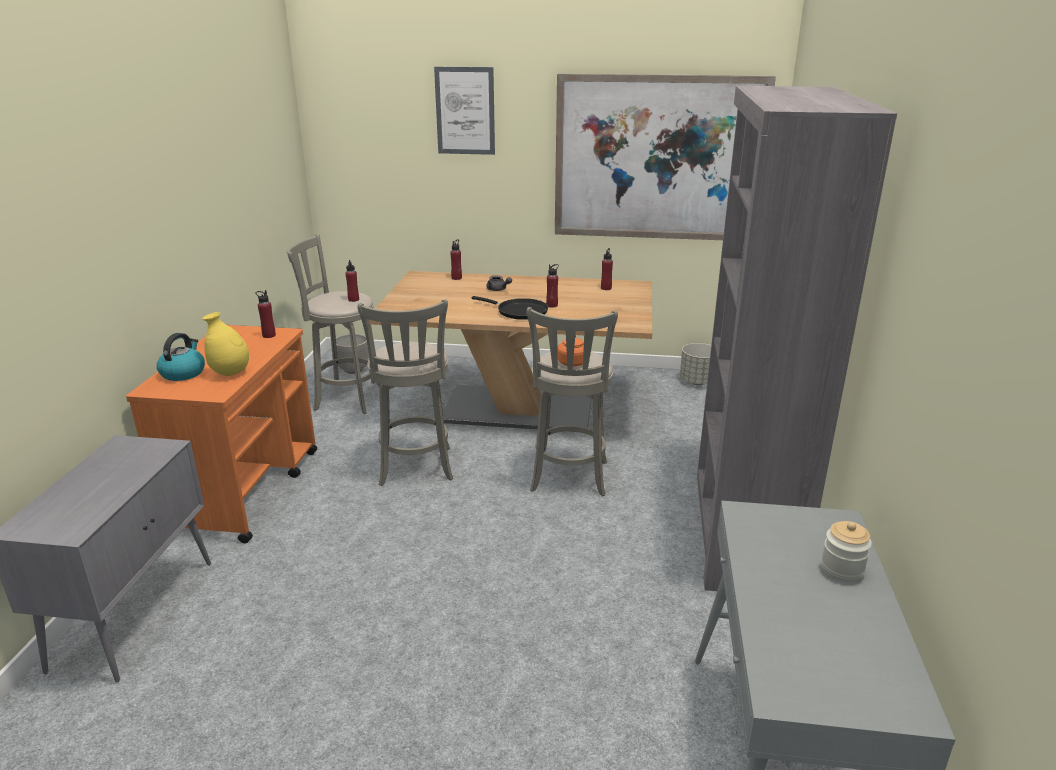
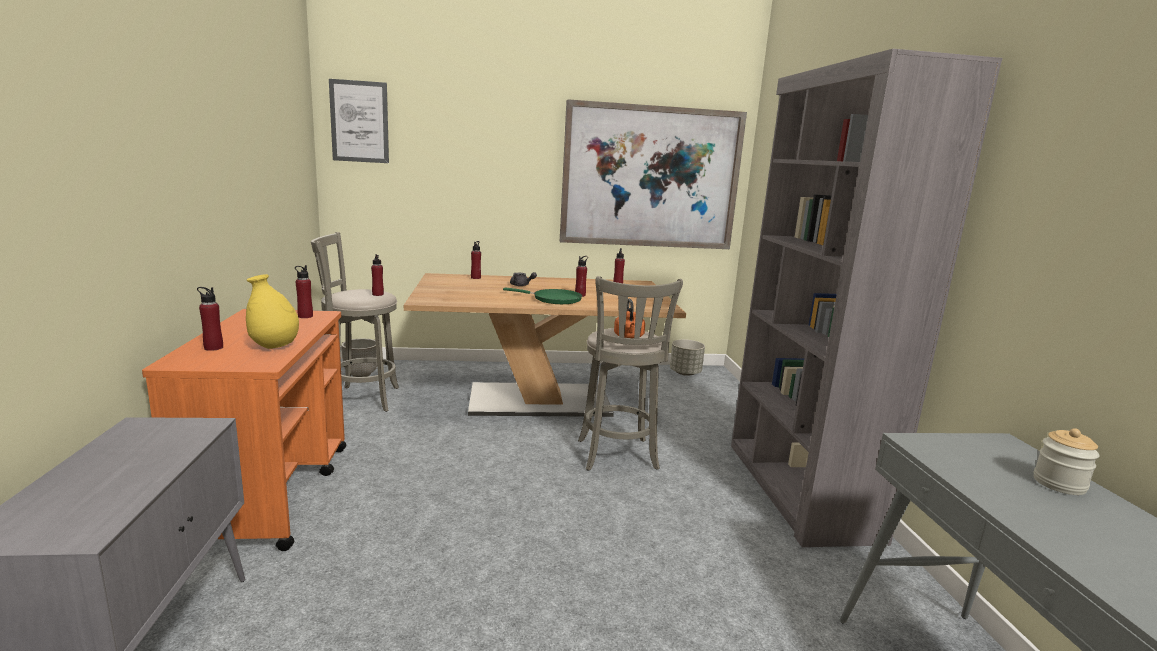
camera: 15 degrees left, 10 degrees down
kettle [157,333,205,381] -> red bottle [197,287,223,351]
grey stool [358,299,453,486] -> none
picture [434,67,495,155] -> picture moved to [329,79,389,163]
black frying pan [472,296,548,320] -> green frying pan [503,288,582,304]

